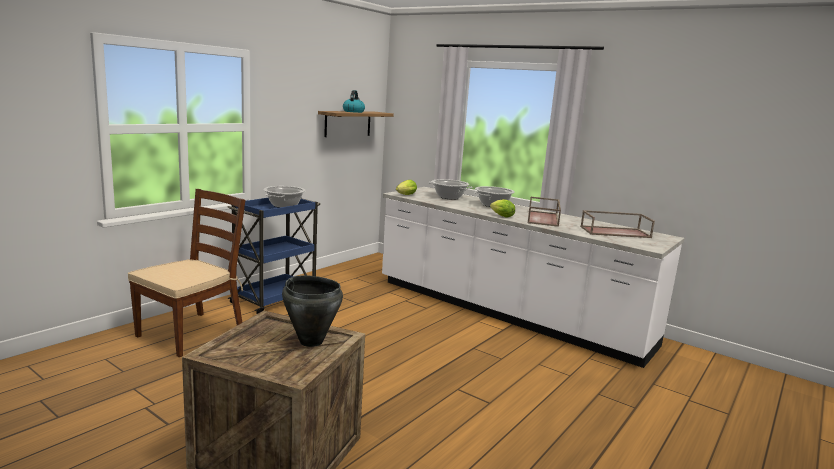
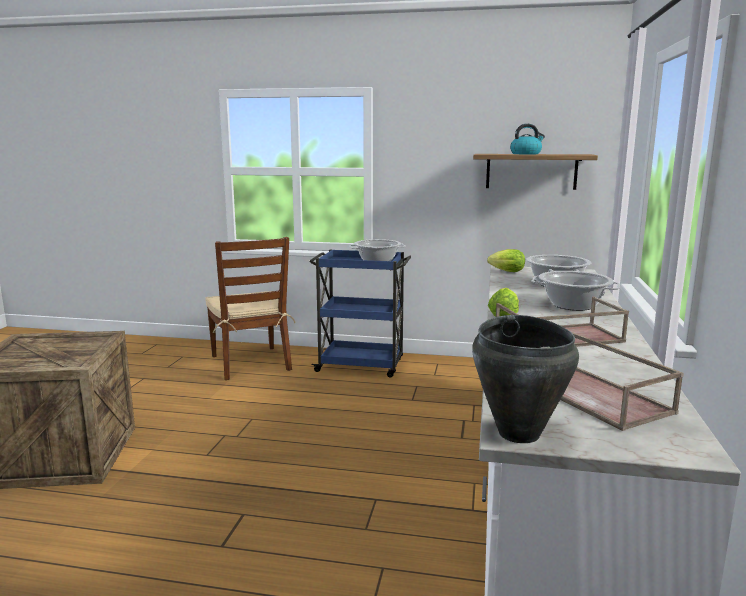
camera: 65 degrees right, 0 degrees up
brown chair [128,189,245,357] -> brown chair turned 60 degrees clockwise [205,237,296,380]
black cooking pot [282,275,343,347] -> black cooking pot moved to [472,315,579,443]

